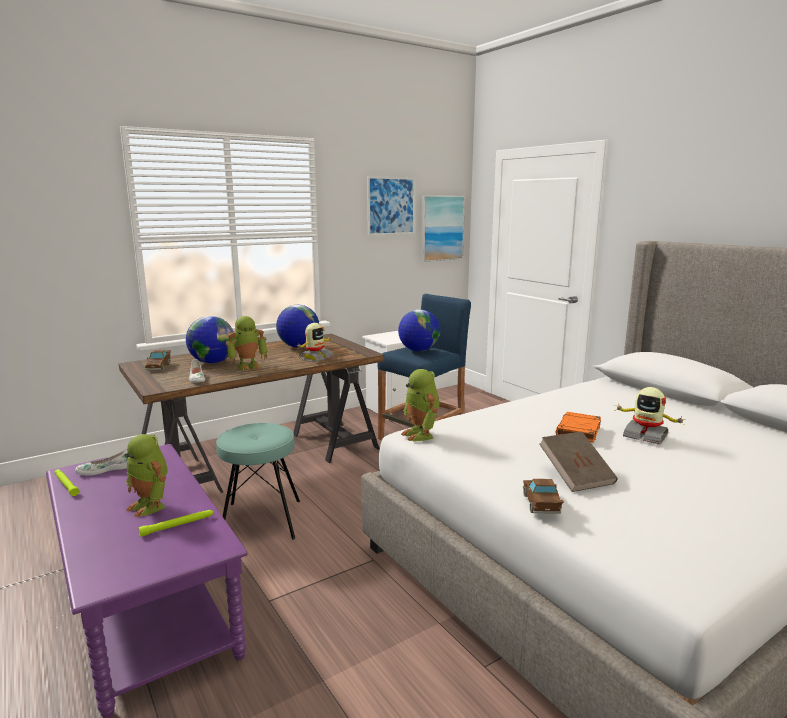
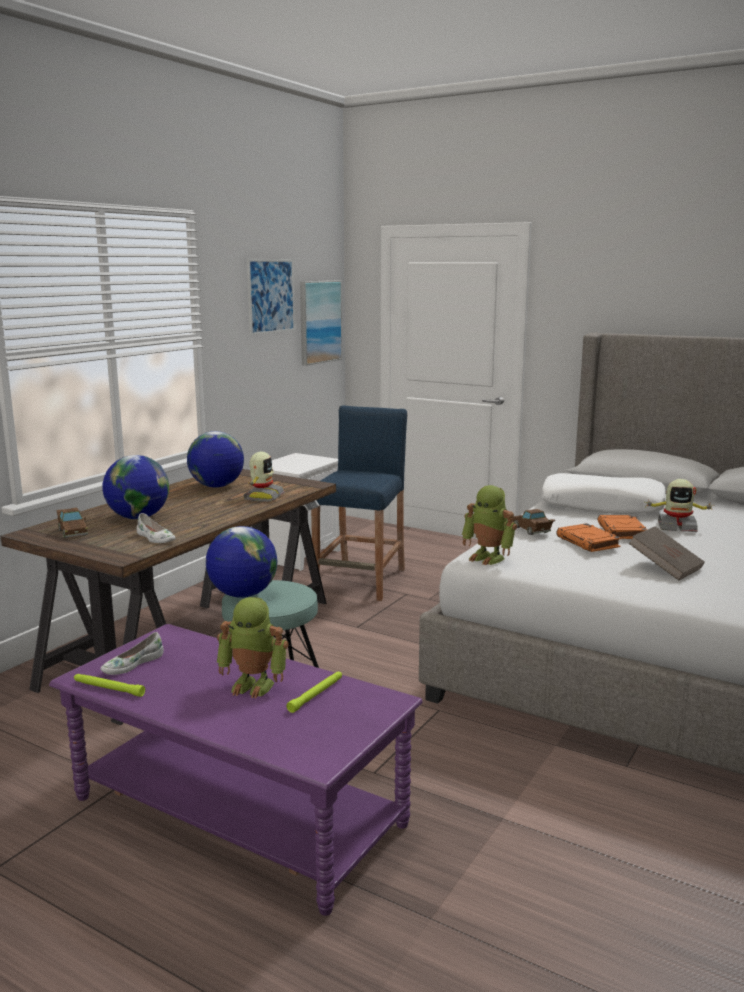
camera: 25 degrees left, 0 degrees up
toy robot [225,316,267,371] -> none
globe [398,309,440,352] -> globe moved to [206,526,278,598]
brown toy car [523,479,564,514] -> brown toy car moved to [512,509,555,535]
none -> white pillow [541,473,666,514]
none -> orange book [556,523,621,552]

